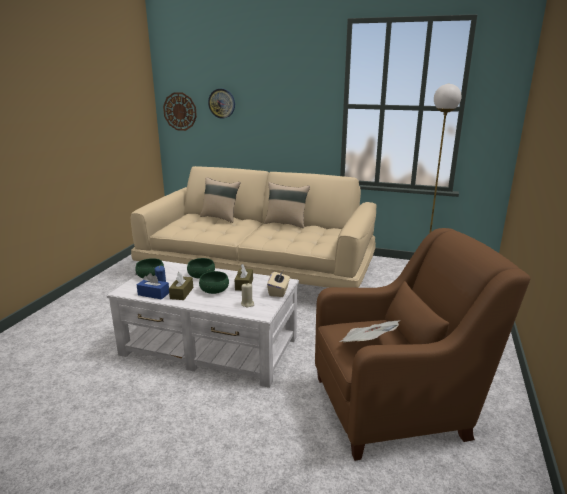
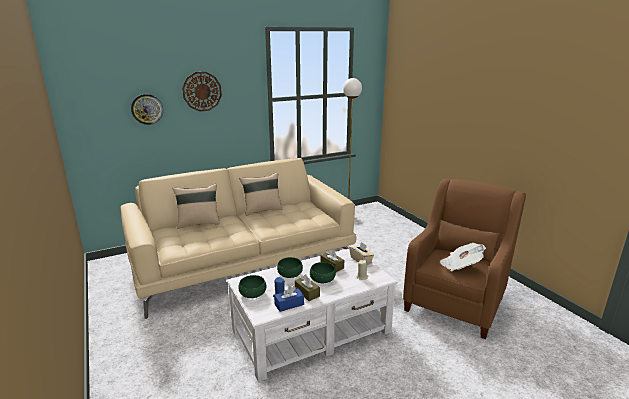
camera: 45 degrees left, 0 degrees up
wall clock [163,92,197,131] -> wall clock moved to [182,72,222,112]

